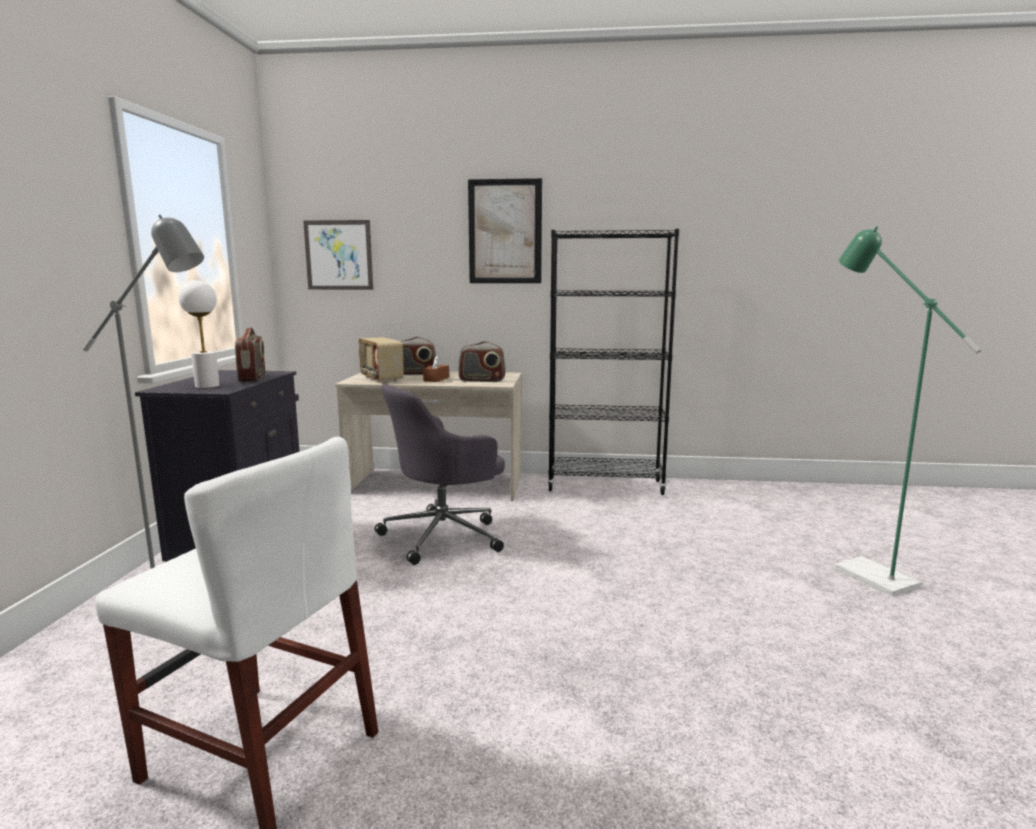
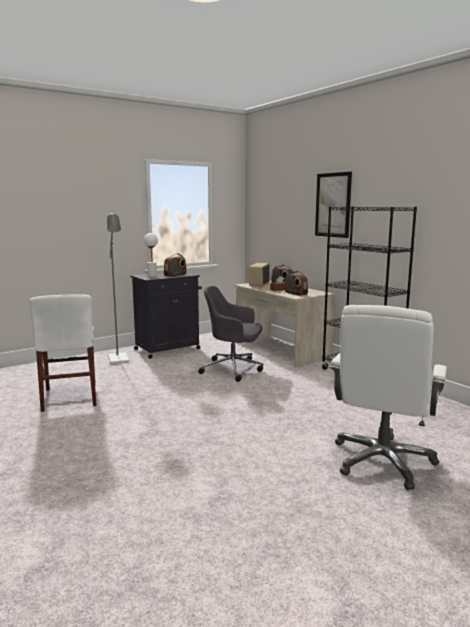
camera: 50 degrees right, 0 degrees up
picture [303,220,373,290] -> none
green floor lamp [834,226,981,596] -> white office chair [330,305,447,490]

